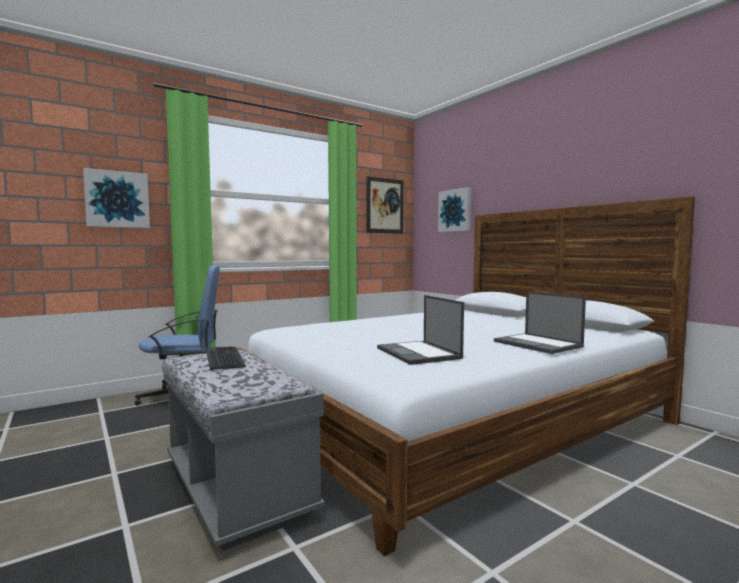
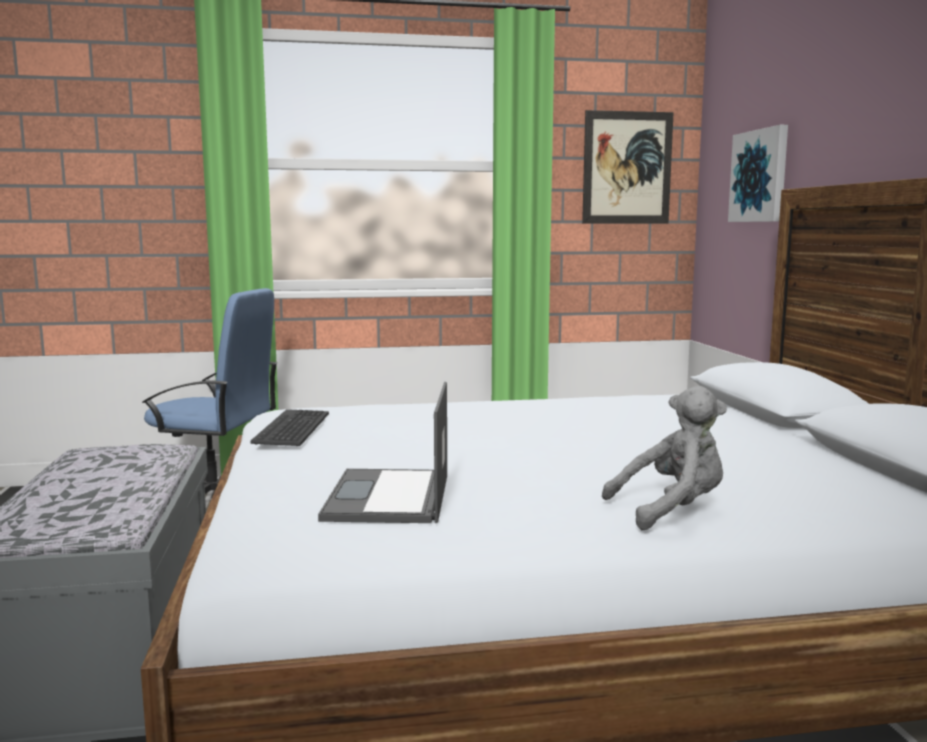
camera: 25 degrees right, 5 degrees up
picture [83,168,150,228] -> none
keyboard [206,346,246,370] -> keyboard moved to [250,409,329,446]
laptop [494,291,586,354] -> grey plush toy [602,386,727,530]

